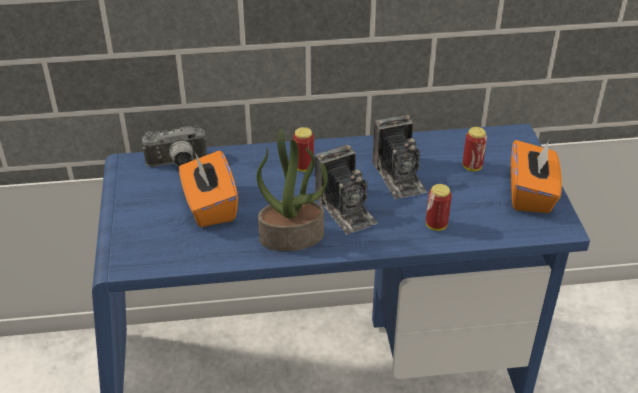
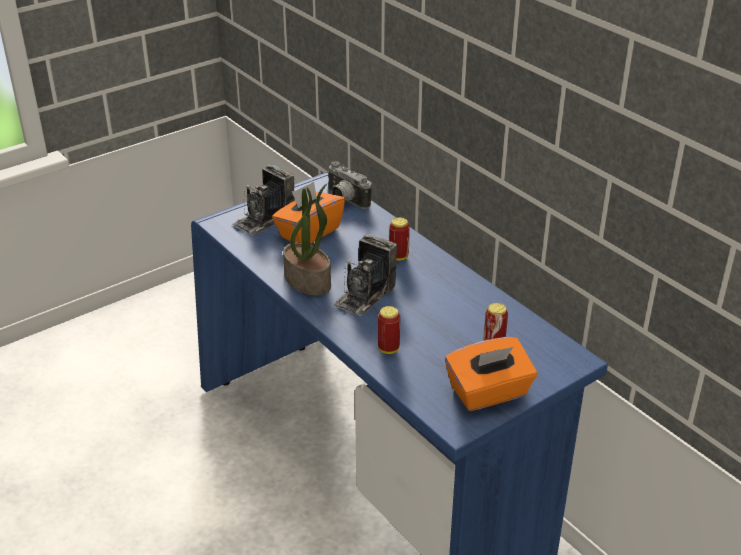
camera: 60 degrees right, 5 degrees down
camera [372,115,427,200] -> camera moved to [232,165,295,235]

